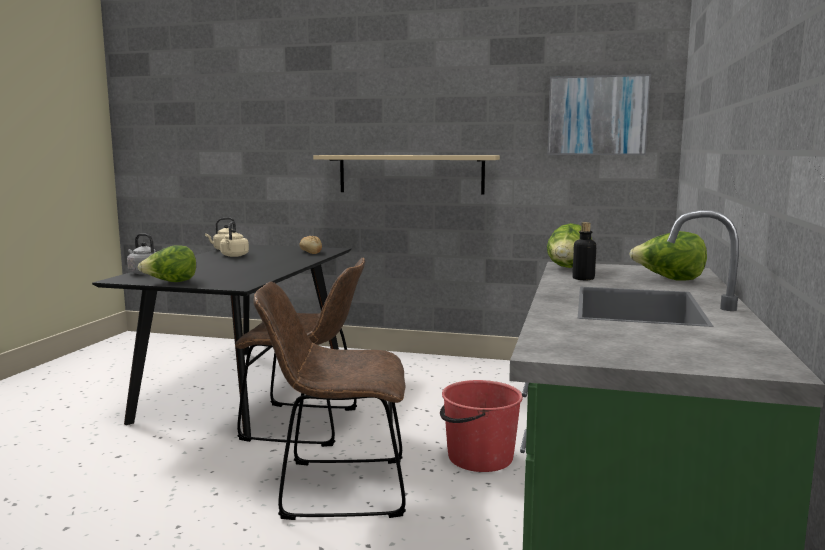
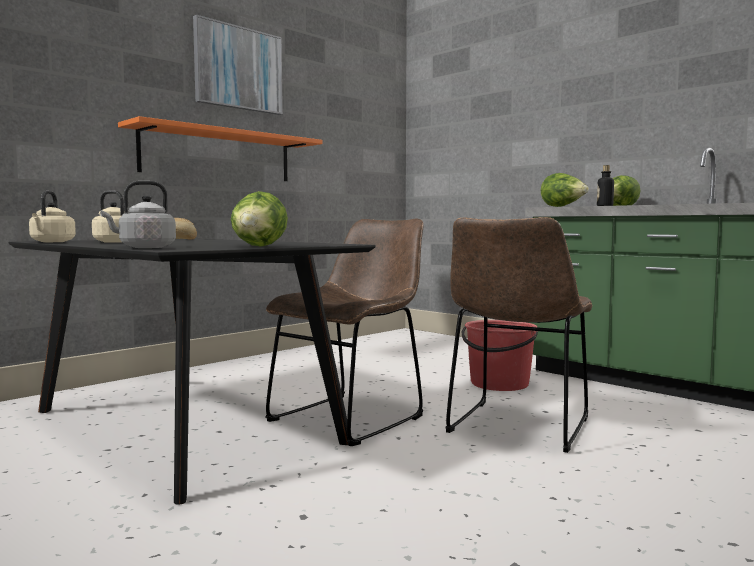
camera: 60 degrees left, 5 degrees down
beige shelf [313,155,500,195] -> orange shelf [118,116,322,181]
picture [547,74,651,155] -> picture moved to [193,15,283,115]

